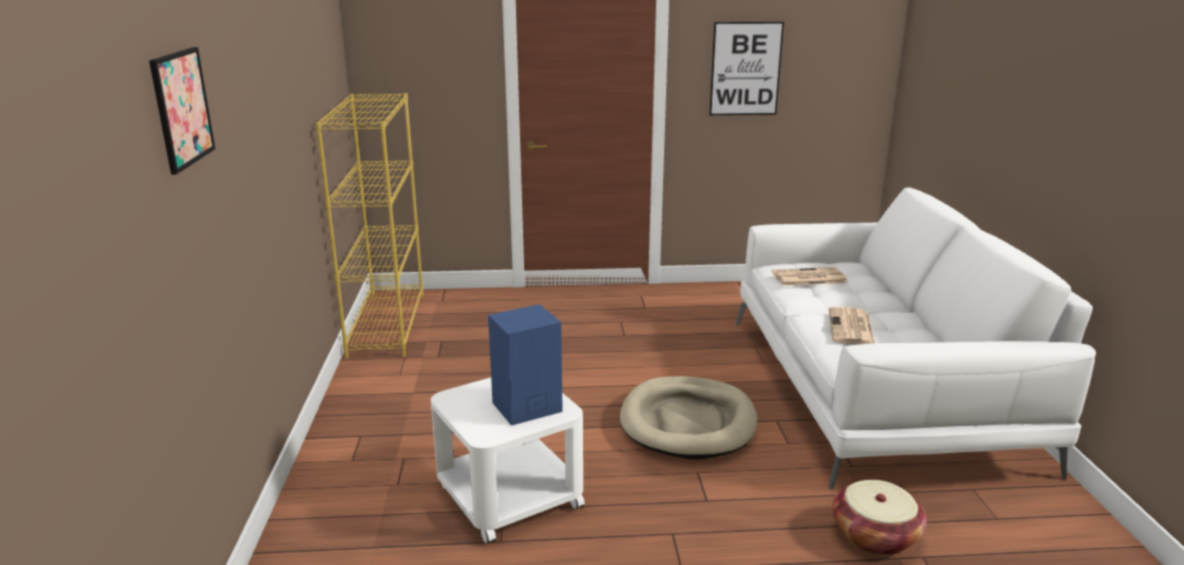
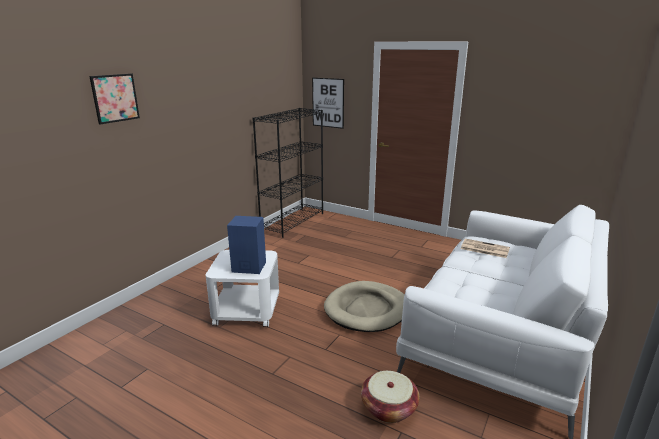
camera: 35 degrees right, 0 degrees up
yellow bookcase [316,93,424,359] -> black bookcase [253,108,323,238]
picture [709,22,784,115] -> picture moved to [312,78,344,129]
newspaper [829,307,875,345] -> none

